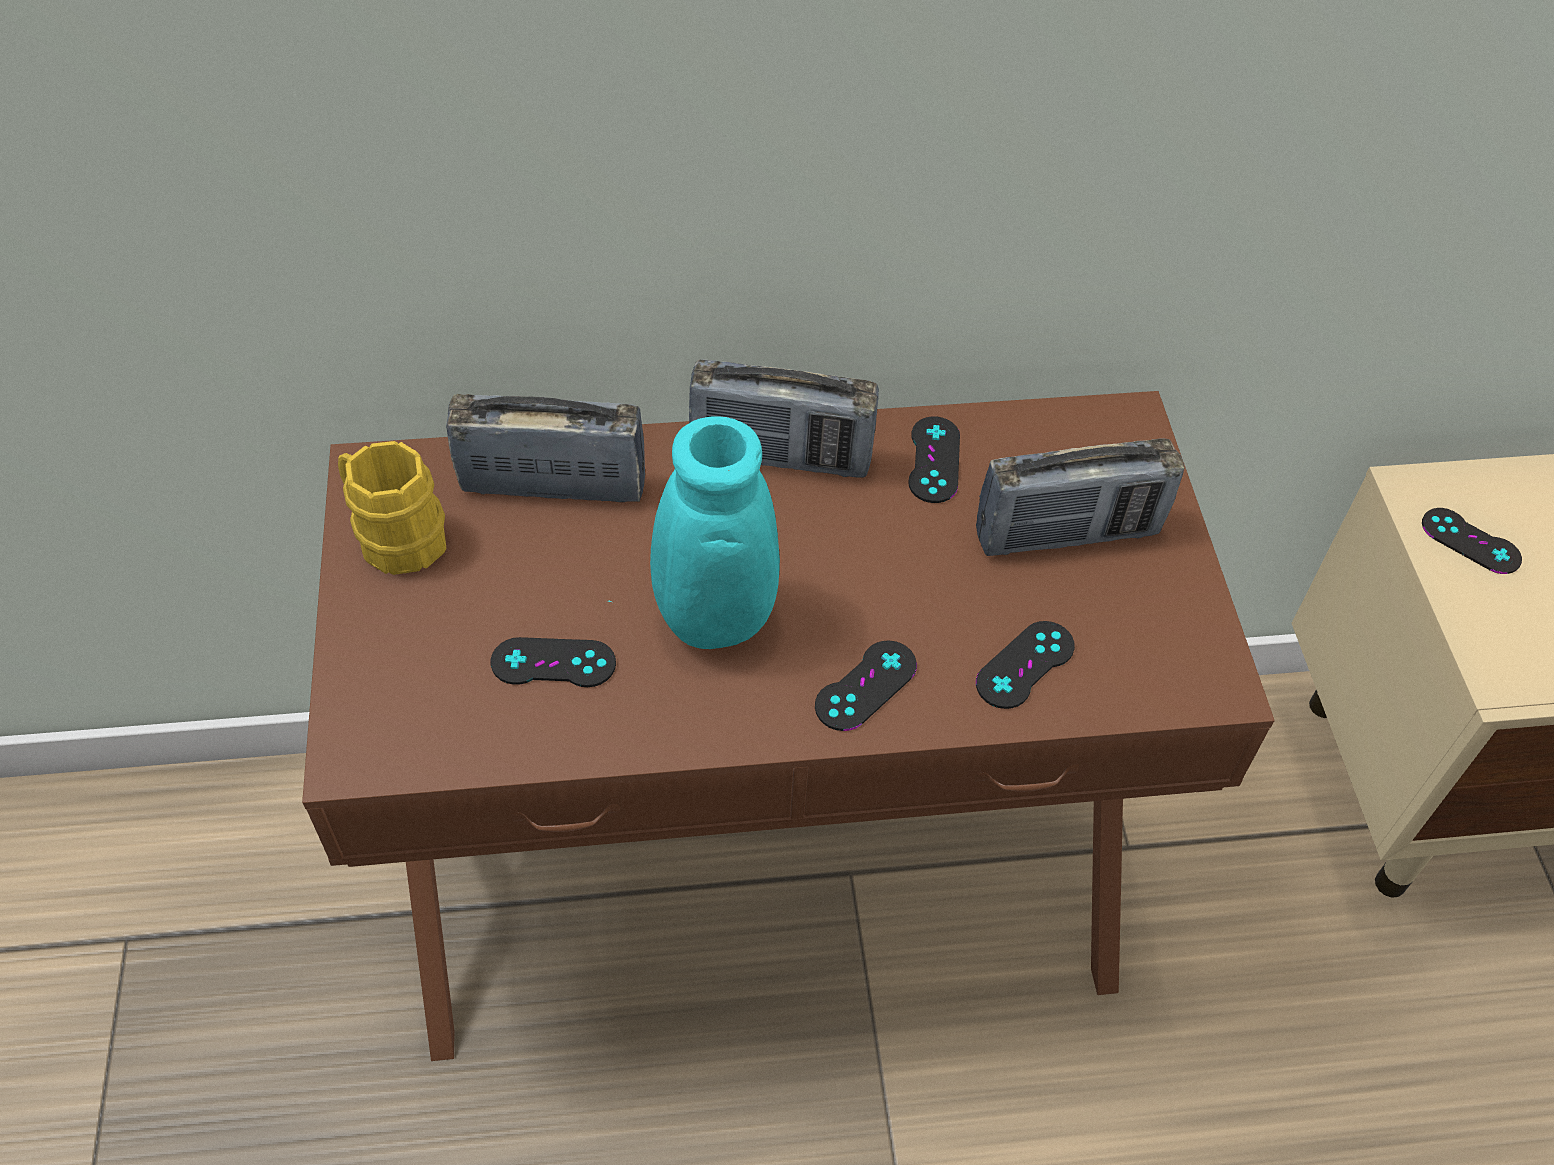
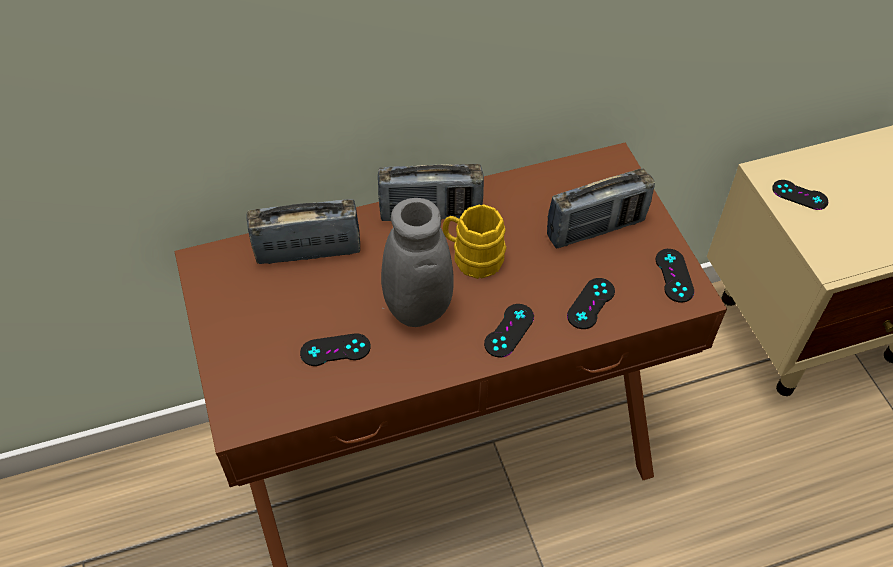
camera: 10 degrees left, 0 degrees up
yellow mug [338,441,446,575] -> yellow mug moved to [443,204,506,279]
turquoise vase [608,417,780,649] -> grey vase [381,198,454,327]
black game controller [908,417,960,503] -> black game controller moved to [656,249,694,303]

